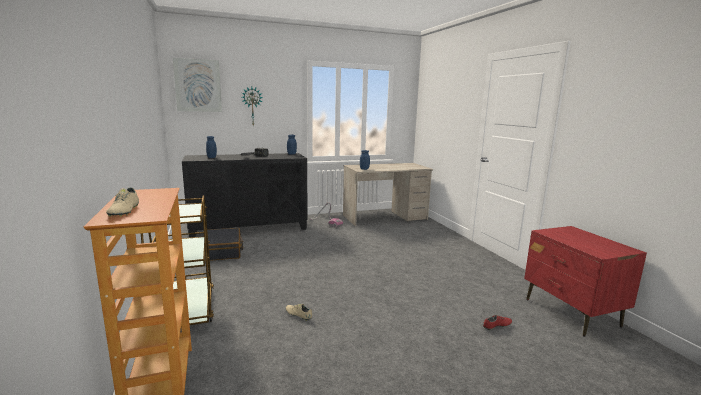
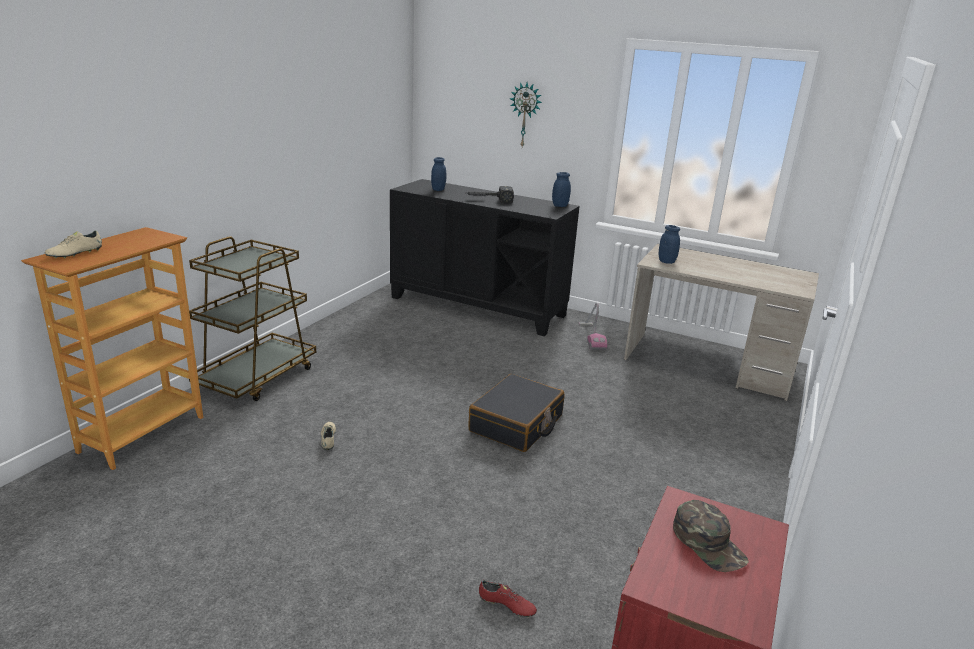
camera: 45 degrees right, 10 degrees up
picture [173,58,222,112] -> none
black suitcase [203,228,243,261] -> black suitcase moved to [468,374,564,452]
none -> green cap [673,500,749,572]

